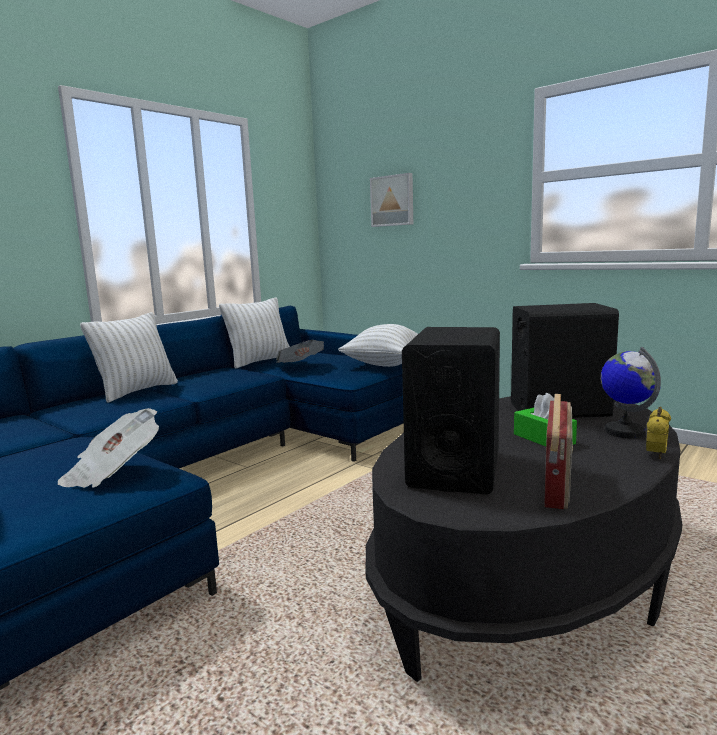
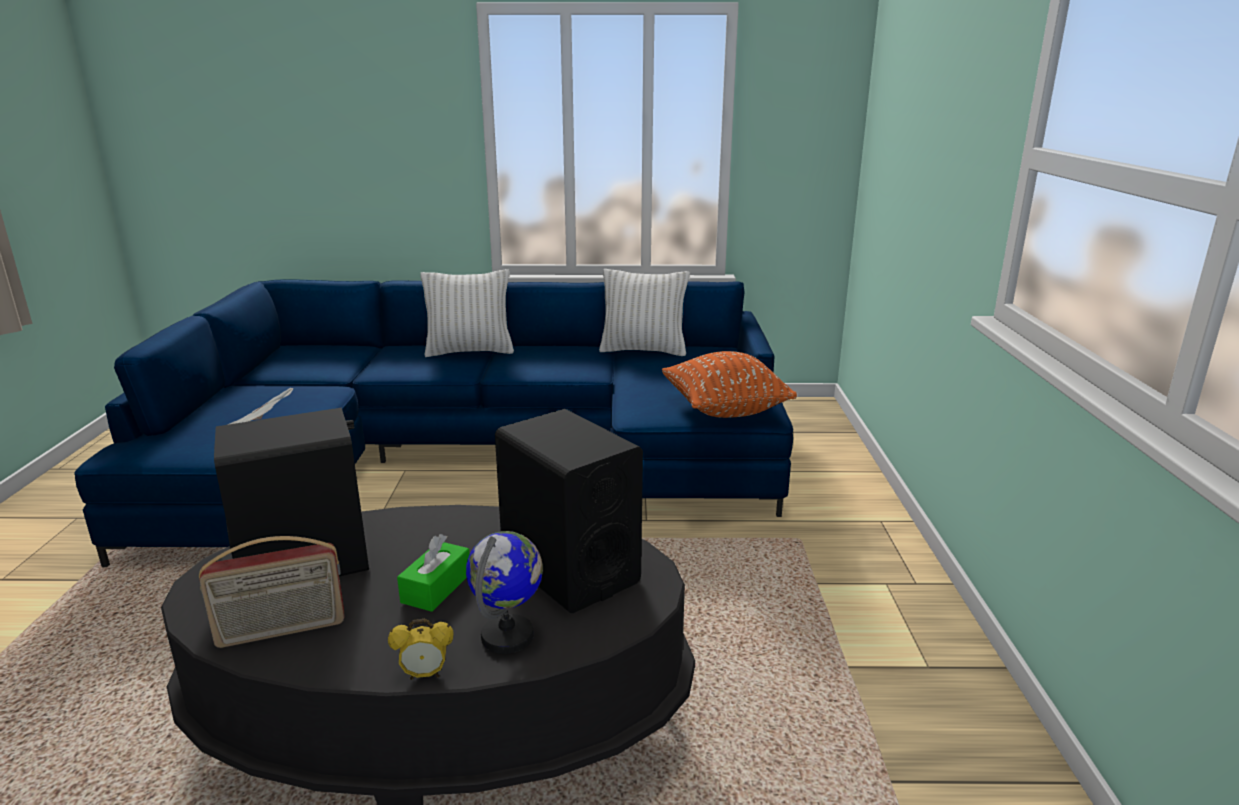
camera: 50 degrees right, 10 degrees up
newspaper [276,340,324,363] -> none
white pillow [338,324,418,367] -> orange pillow [662,351,797,418]
picture [370,173,413,227] -> none

